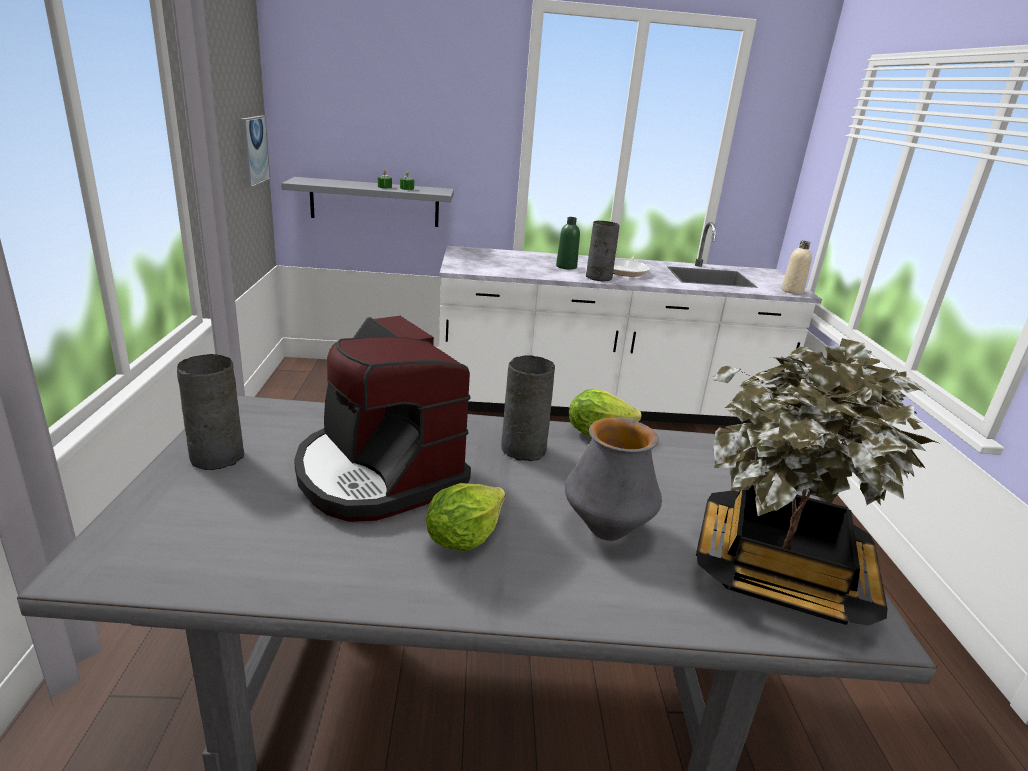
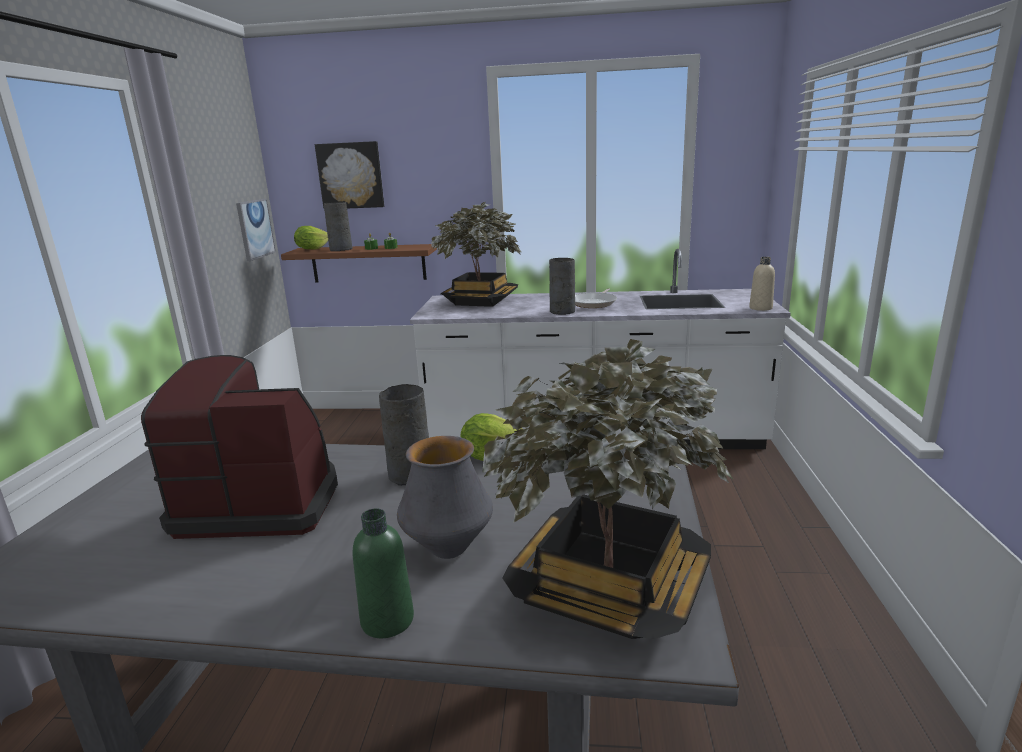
camera: 10 degrees right, 5 degrees down
grey vase [177,354,244,470] -> grey vase moved to [324,202,353,251]
grey shelf [281,177,454,227] -> brown shelf [281,244,437,283]
coffee machine [294,316,471,522] -> coffee machine turned 120 degrees clockwise [141,355,338,539]
lettuce [426,483,505,551] -> lettuce moved to [294,226,328,250]
green bottle [556,217,580,270] -> green bottle moved to [353,508,414,638]
none -> picture [315,141,384,208]
none -> potted plant [432,202,523,307]

